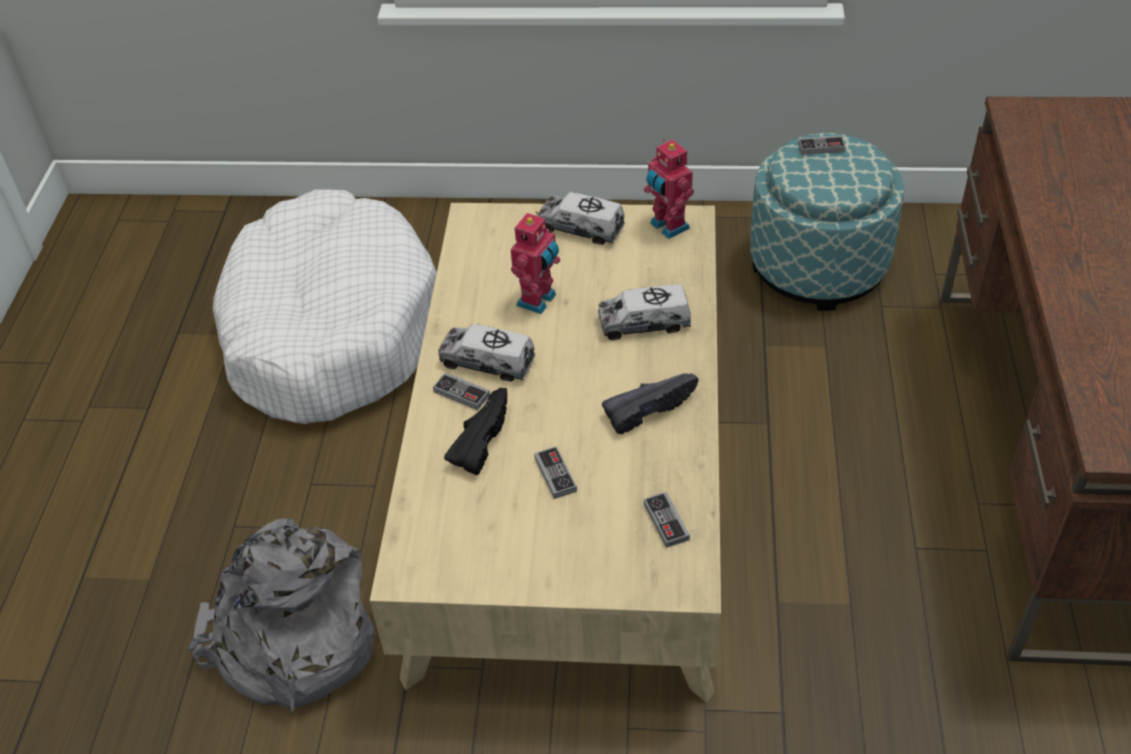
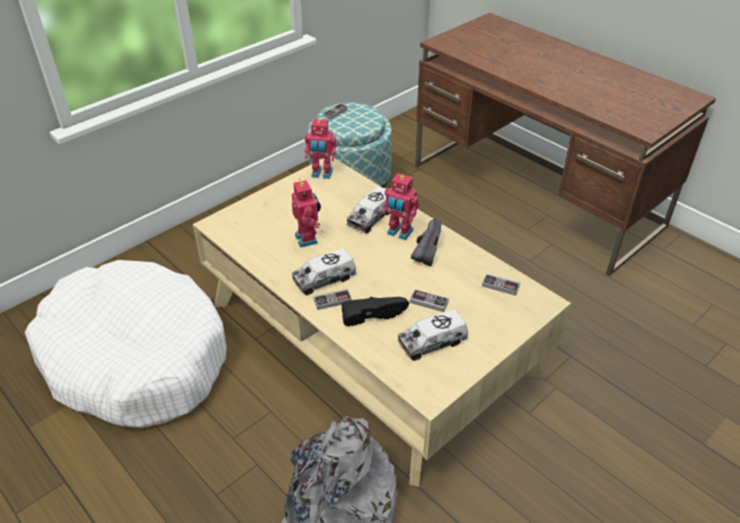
camera: 50 degrees left, 5 degrees down
black shoe [444,388,507,475] -> black shoe turned 105 degrees clockwise [341,297,409,326]
toy truck [538,192,625,245] -> toy truck moved to [397,309,468,361]
none -> toy robot [382,174,420,240]

